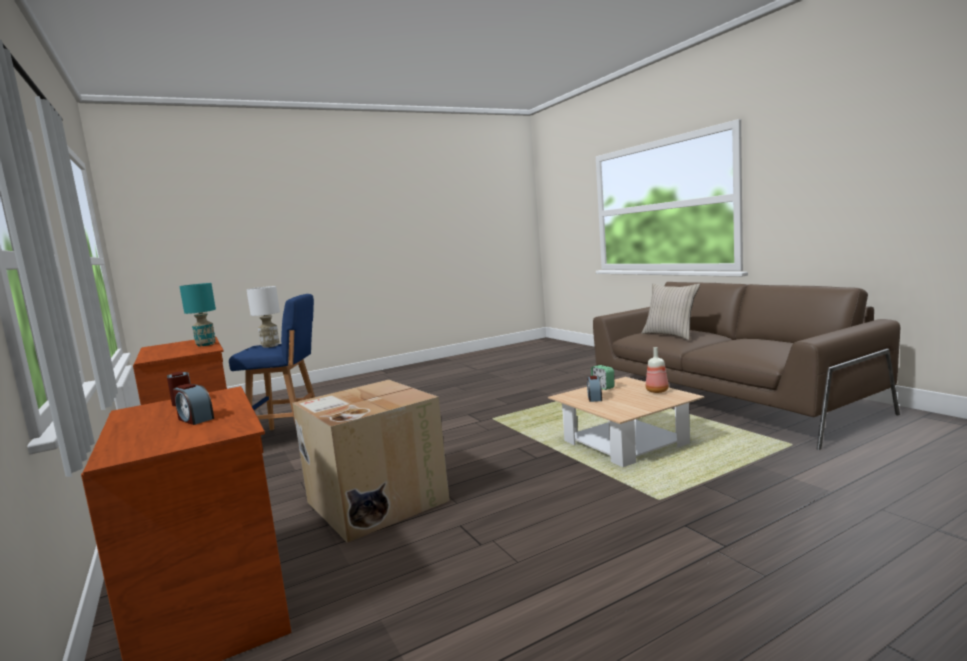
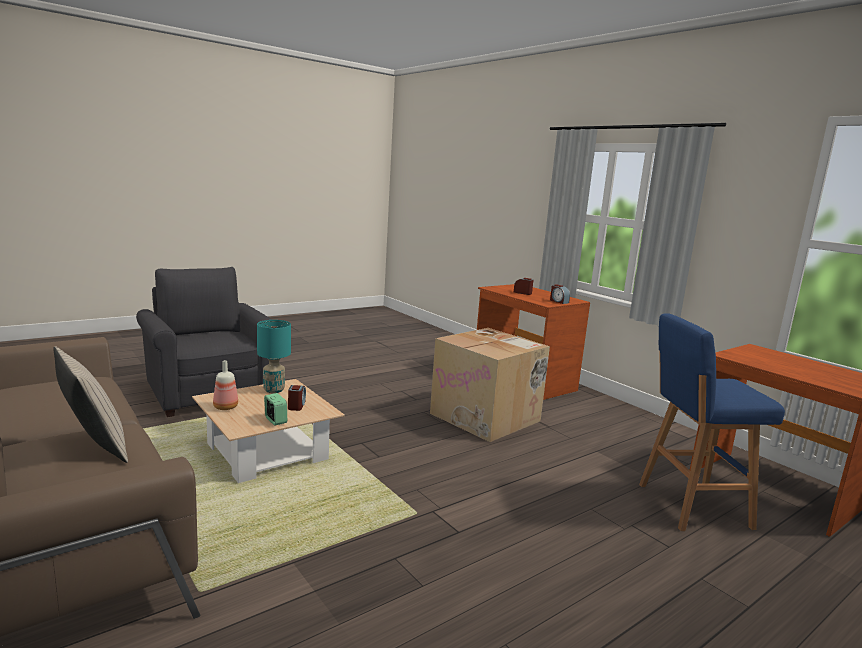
camera: 170 degrees right, 5 degrees up
turquoise table lamp [179,283,216,346] -> turquoise table lamp moved to [257,320,291,393]
white table lamp [246,286,280,348] -> none
none -> grey armchair [136,267,272,417]

